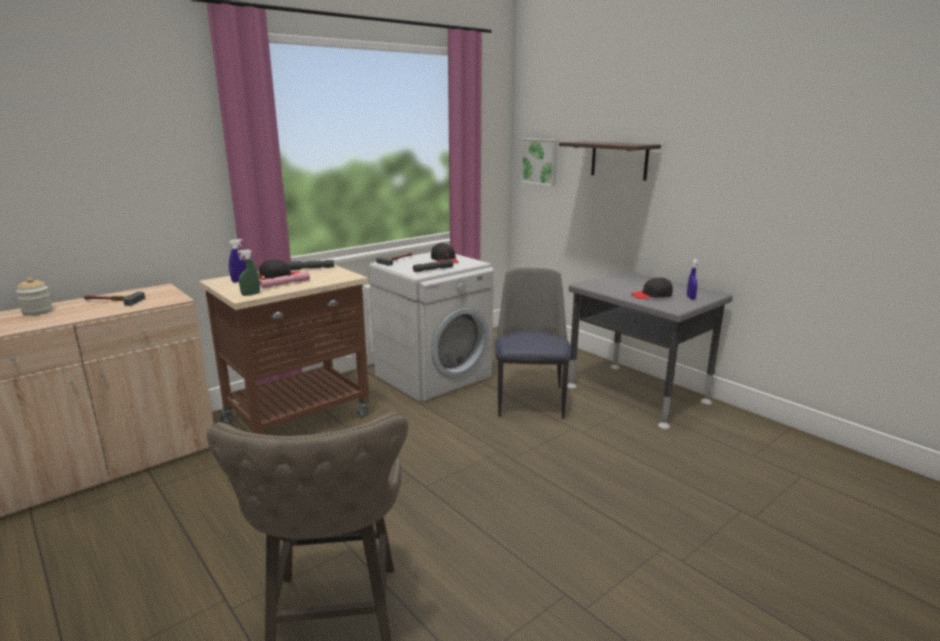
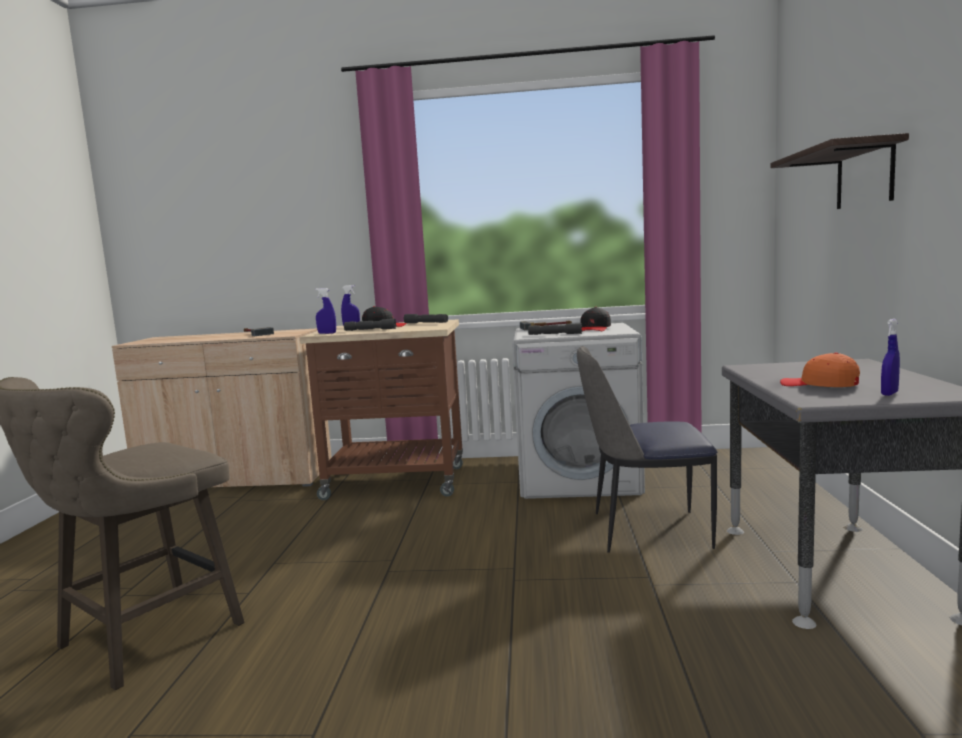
camera: 45 degrees right, 10 degrees down
jar [16,278,53,316] -> none
green spray bottle [237,249,260,296] -> blue spray bottle [315,288,336,334]
pink flashlight [260,271,310,289] -> grey flashlight [344,318,396,331]
chair [495,268,571,419] -> chair turned 135 degrees counterclockwise [577,346,717,553]
picture [521,138,558,186] -> none
black cap [631,277,673,299] -> orange cap [780,352,860,387]

